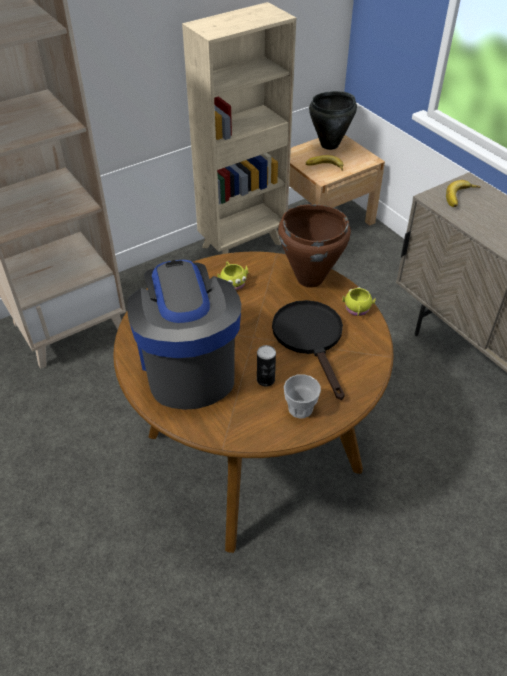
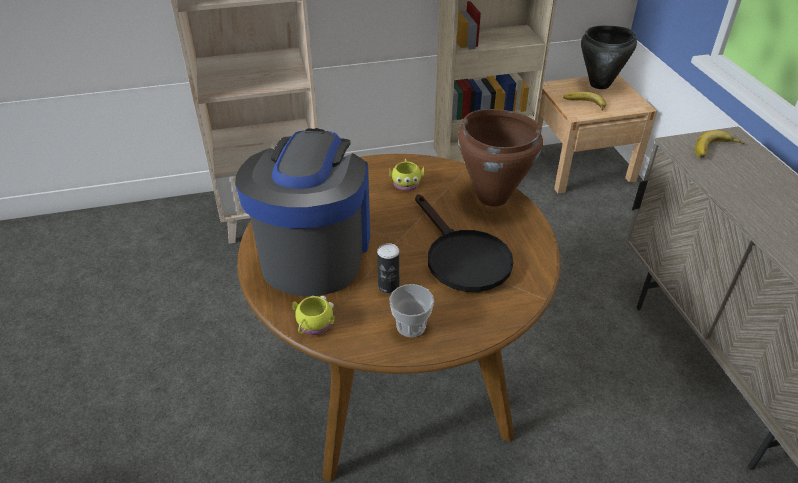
camera: 20 degrees right, 5 degrees down
black frying pan [272,300,345,400] -> black frying pan turned 150 degrees clockwise [415,194,513,292]
yellow mug [342,287,376,316] -> yellow mug moved to [292,296,335,335]

